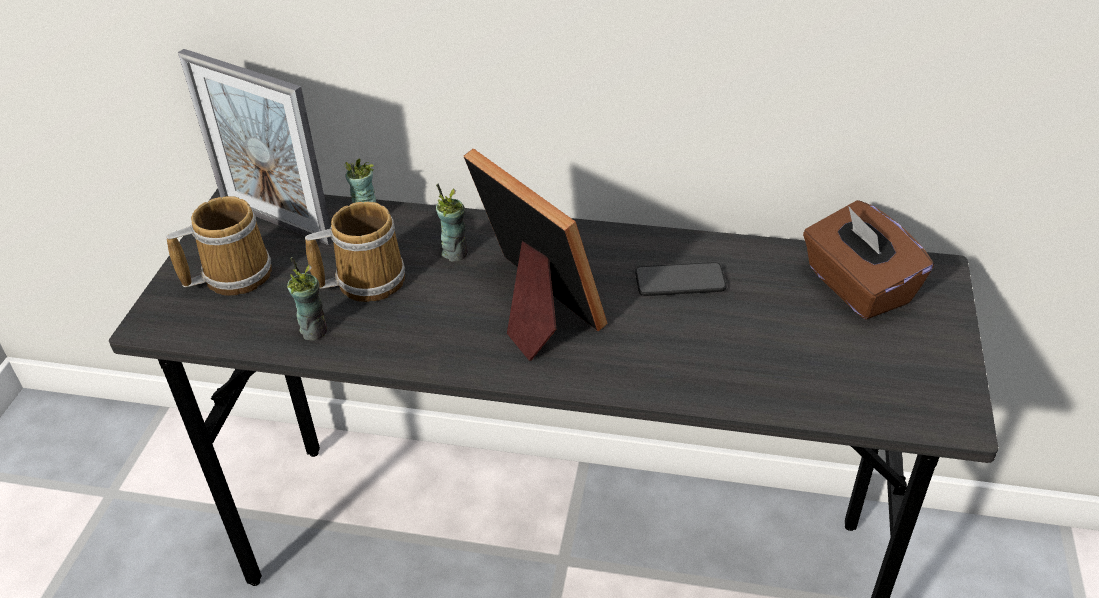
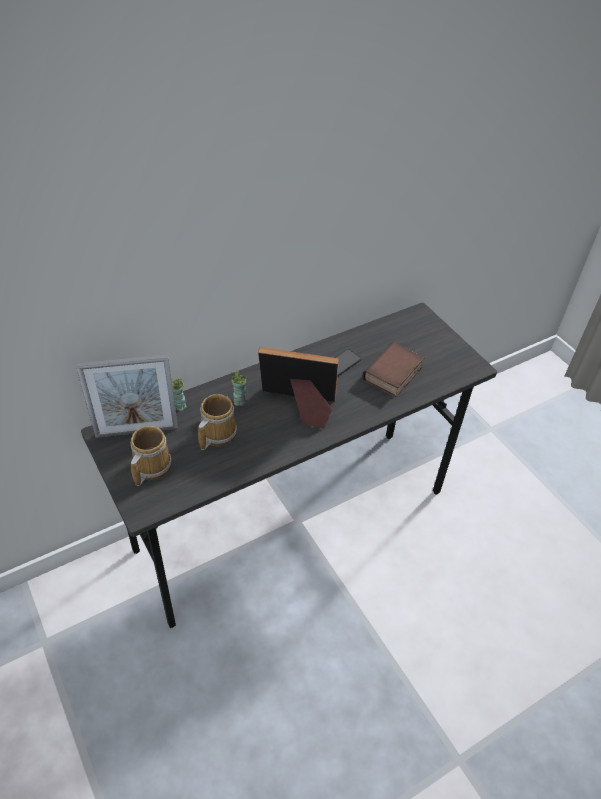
camera: 45 degrees left, 5 degrees up
cup [287,257,327,340] -> none
brown tissue box [803,200,934,320] -> none
none -> book [362,342,425,397]

